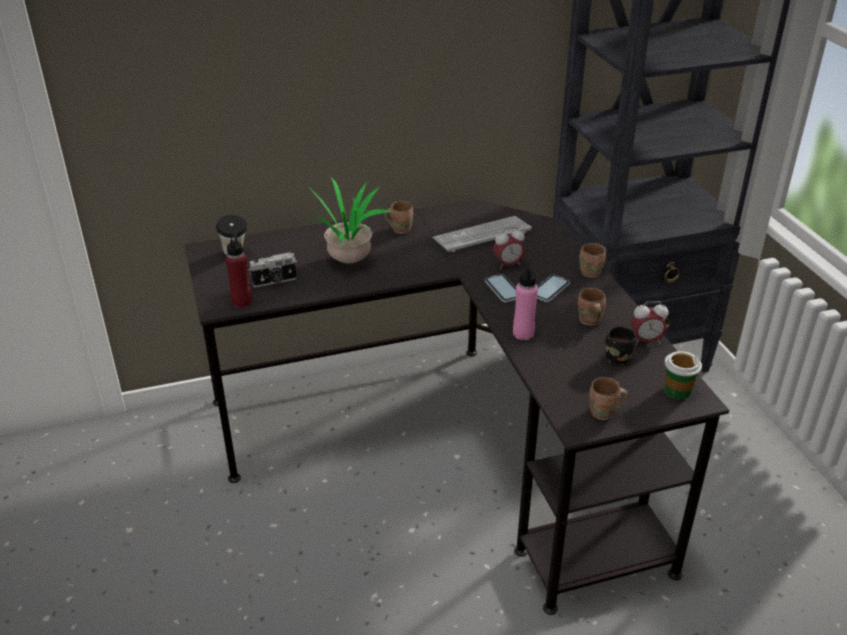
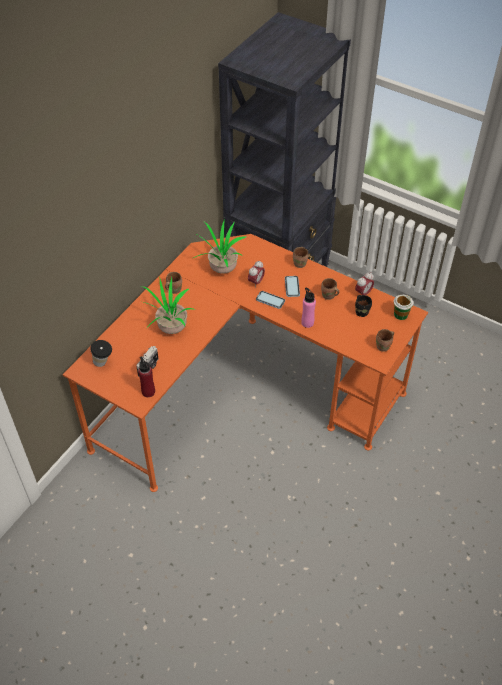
camera: 40 degrees left, 15 degrees up
black desk [185,200,729,615] -> orange desk [63,234,428,492]
keyboard [432,216,532,252] -> potted plant [192,218,246,274]

